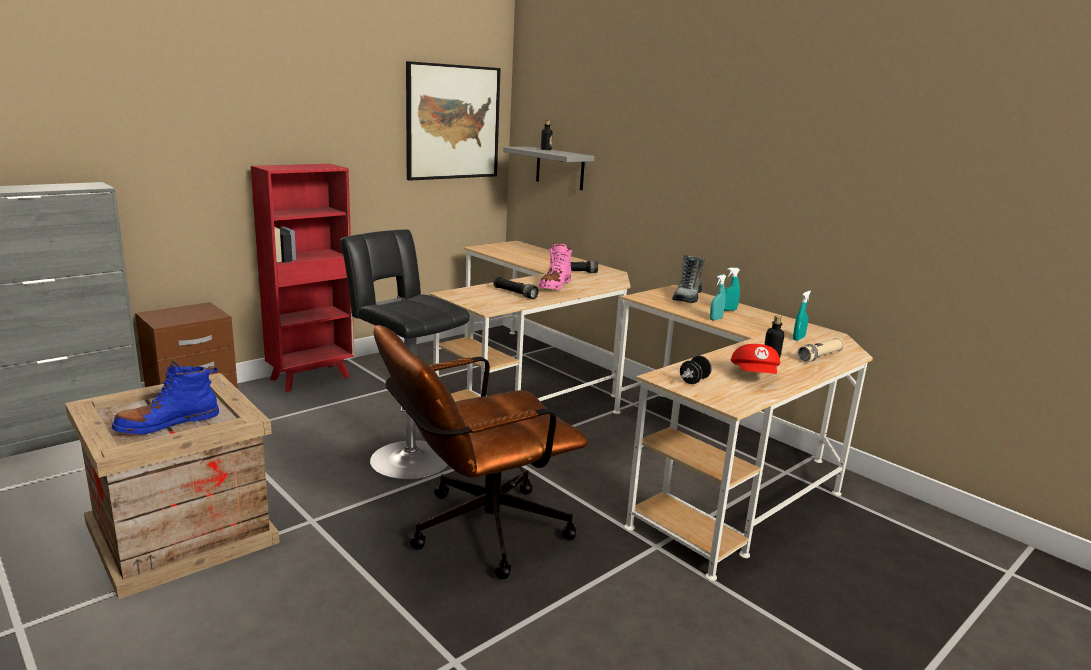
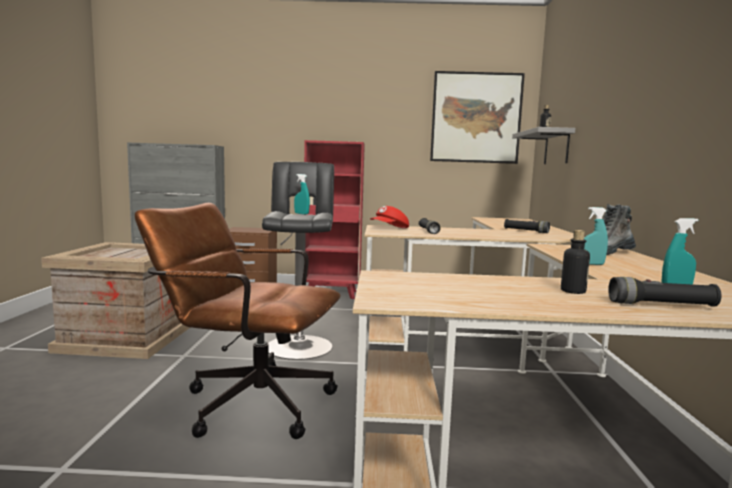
camera: 45 degrees right, 10 degrees down
blue boot [112,360,219,435] -> none
pink boot [538,244,572,290] -> none
black dumbbell [680,356,712,384] -> none
turquoise spray bottle [724,268,740,311] -> turquoise spray bottle moved to [294,174,310,215]
red cap [731,344,780,374] -> red cap moved to [370,206,409,228]
beige flashlight [797,338,845,362] -> black flashlight [608,277,721,307]

